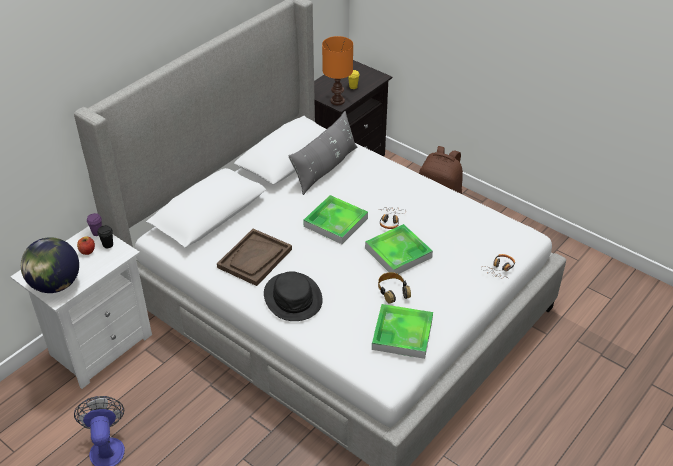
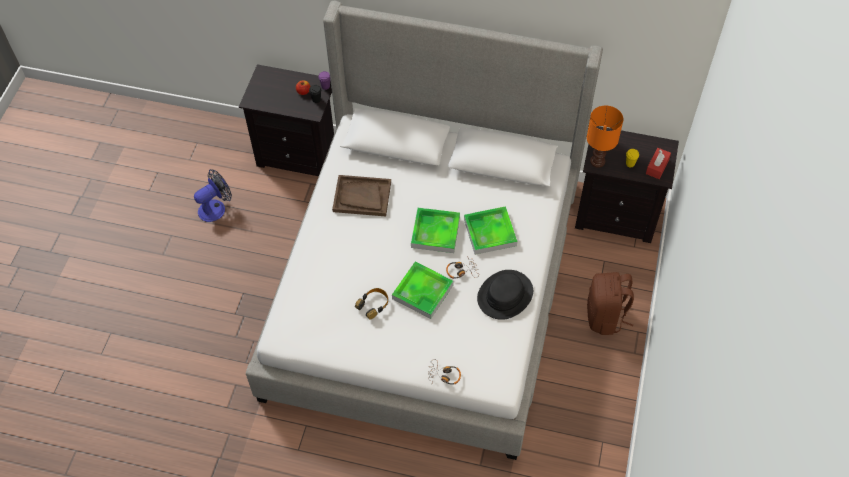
camera: 65 degrees right, 15 degrees up
white nightstand [10,226,152,389] -> black nightstand [239,64,334,176]
globe [21,237,79,293] -> none
black hat [264,271,323,321] -> black hat moved to [477,270,533,320]
grey pillow [288,111,357,195] -> none
tray [372,304,433,359] -> tray moved to [464,206,517,255]
none -> red tissue box [646,148,671,179]

